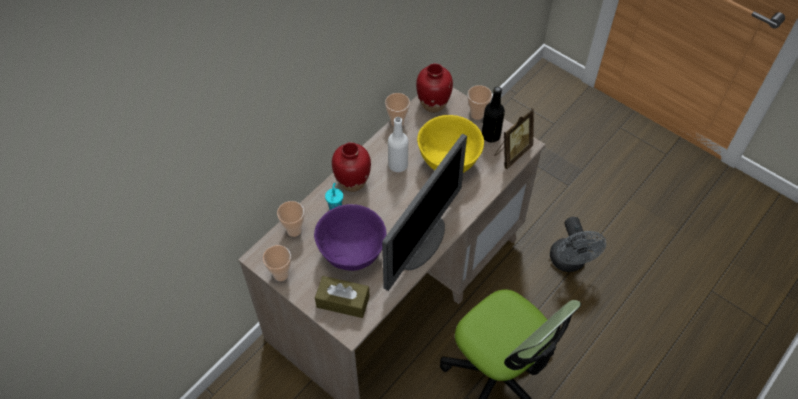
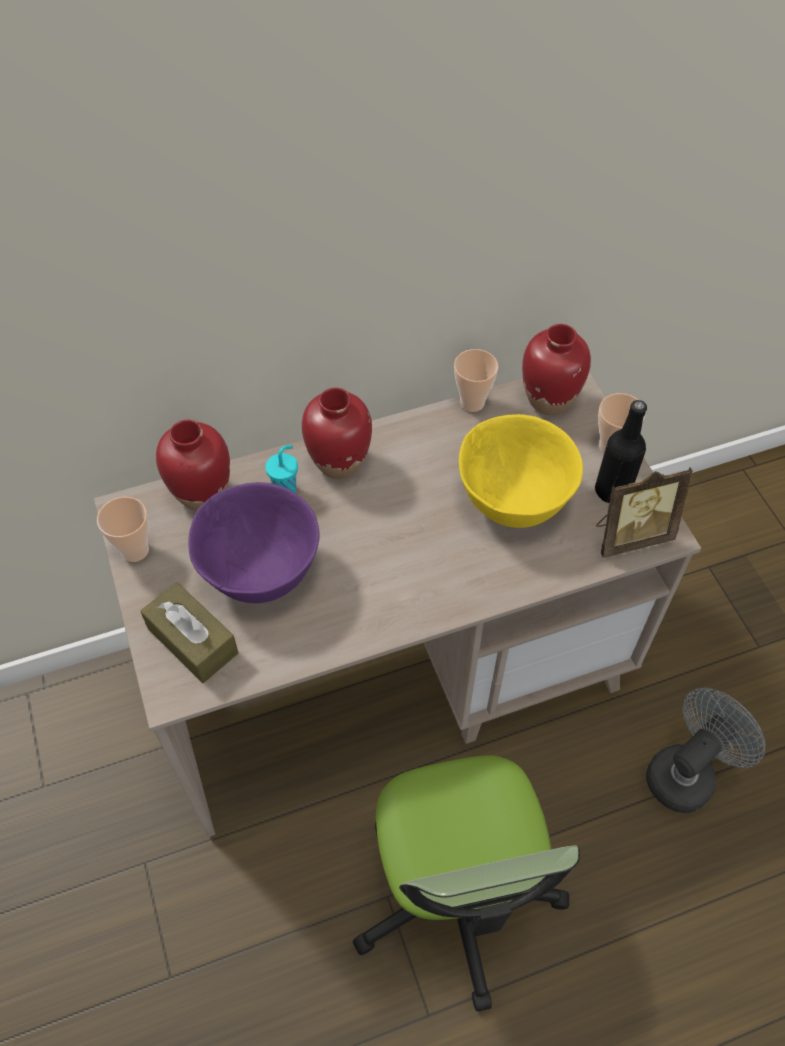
camera: 30 degrees right, 0 degrees up
cup [277,201,304,237] -> red vase [156,420,230,511]
monitor [382,134,467,291] -> none
white bottle [388,117,408,172] -> none
grey fan [550,217,606,272] -> grey fan turned 150 degrees counterclockwise [646,688,765,813]

